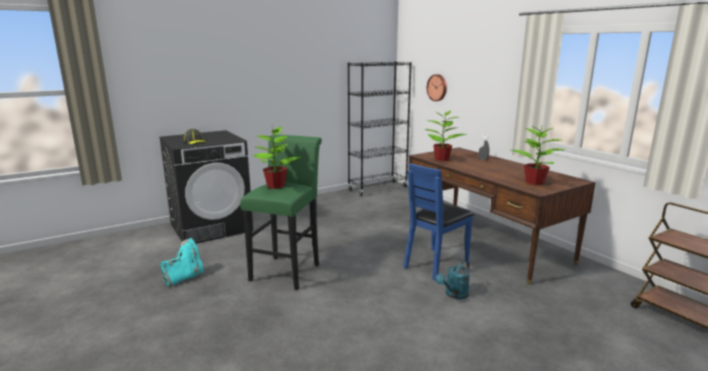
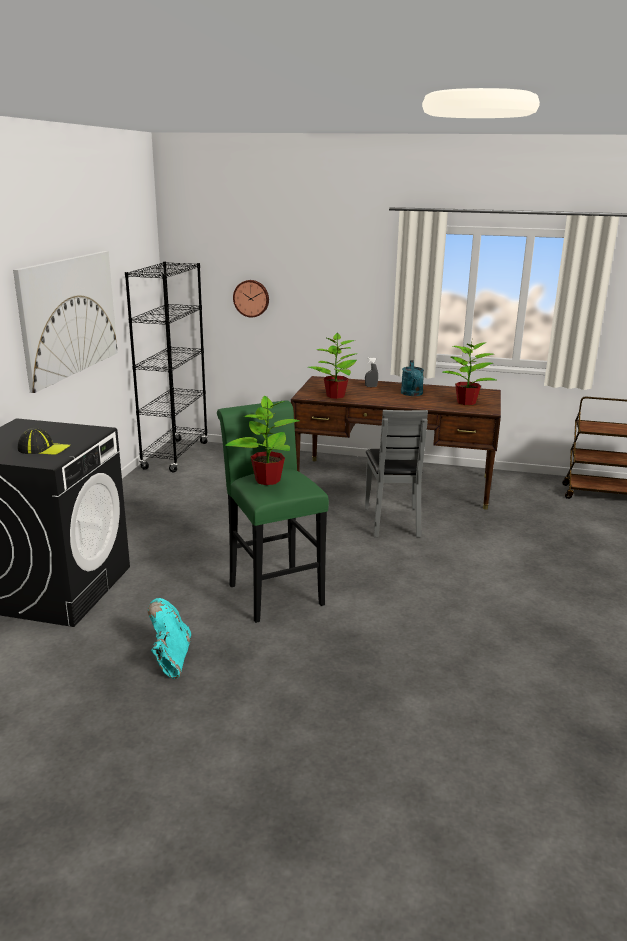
camera: 45 degrees left, 5 degrees up
blue chair [403,163,475,281] -> grey chair [365,410,428,538]
turquoise watering can [435,261,470,299] -> turquoise watering can moved to [401,360,424,396]
none -> picture [13,251,118,393]

